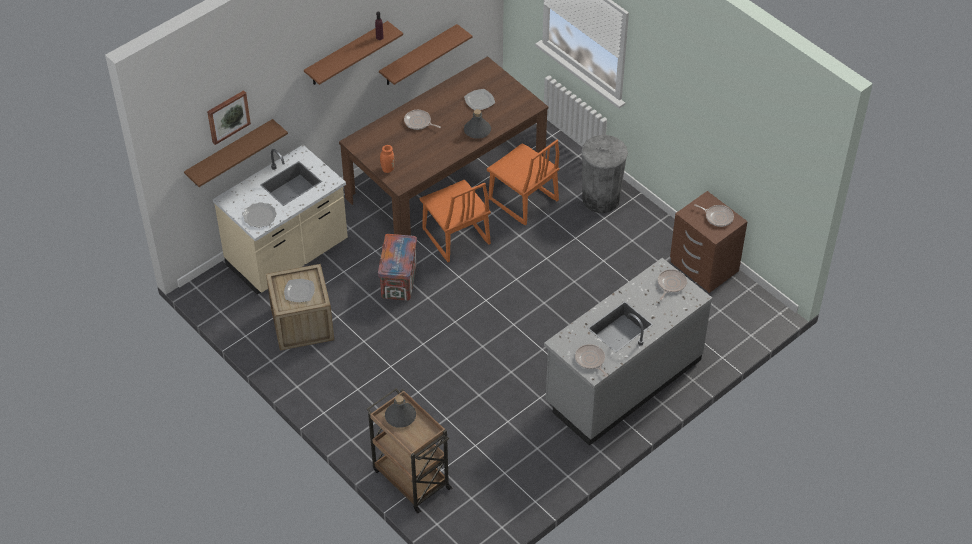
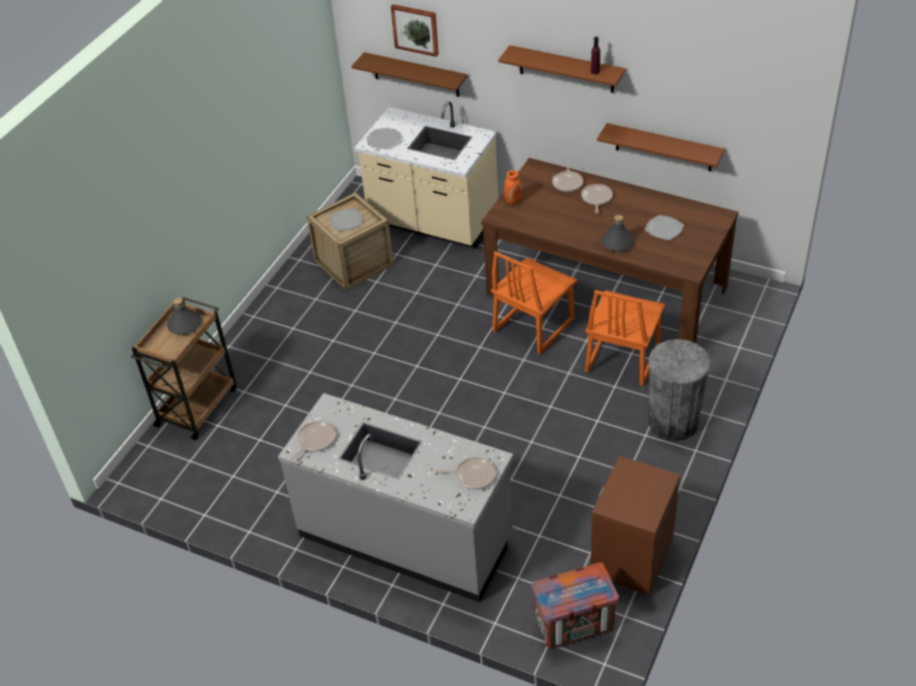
camera: 70 degrees right, 5 degrees down
crate [378,234,417,301] -> crate moved to [531,562,619,648]
frying pan [694,204,734,227] -> frying pan moved to [552,160,583,192]

